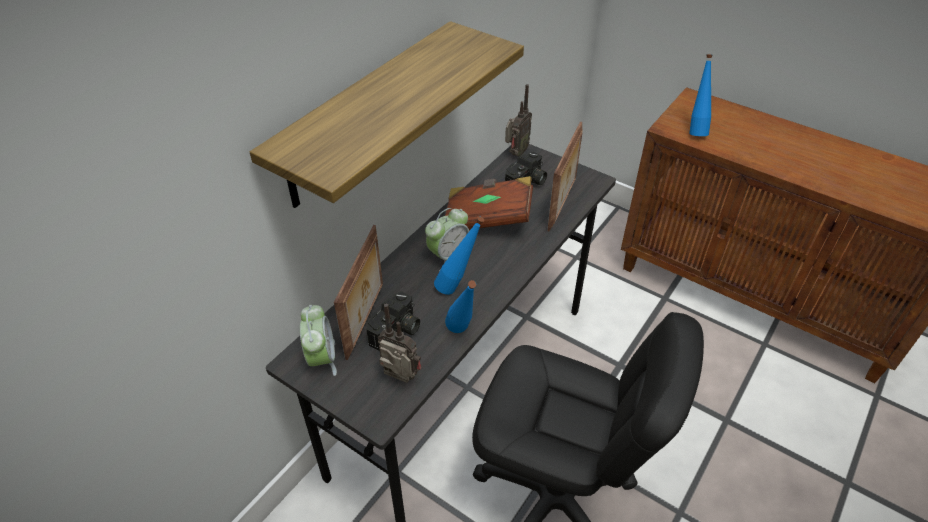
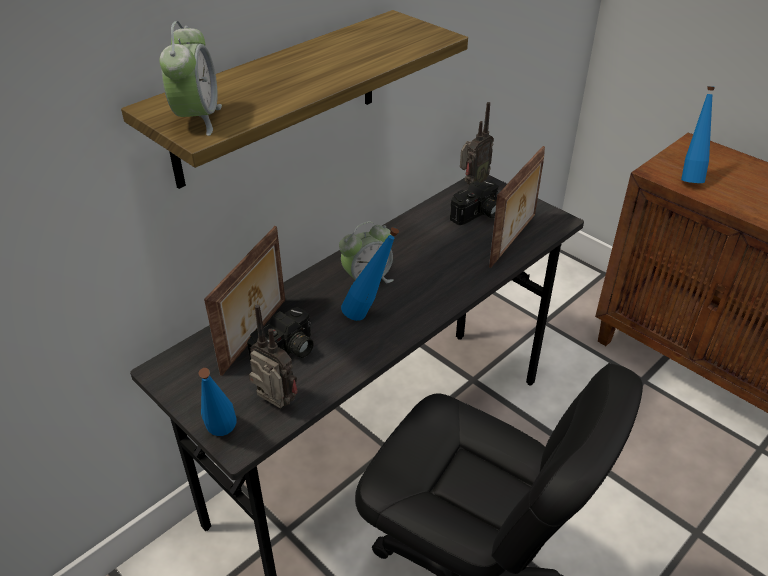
camera: 10 degrees right, 5 degrees down
alarm clock [300,305,337,376] -> alarm clock moved to [160,21,222,136]
brown book [445,176,533,230] -> none
blue bottle [445,280,476,333] -> blue bottle moved to [199,368,237,436]

